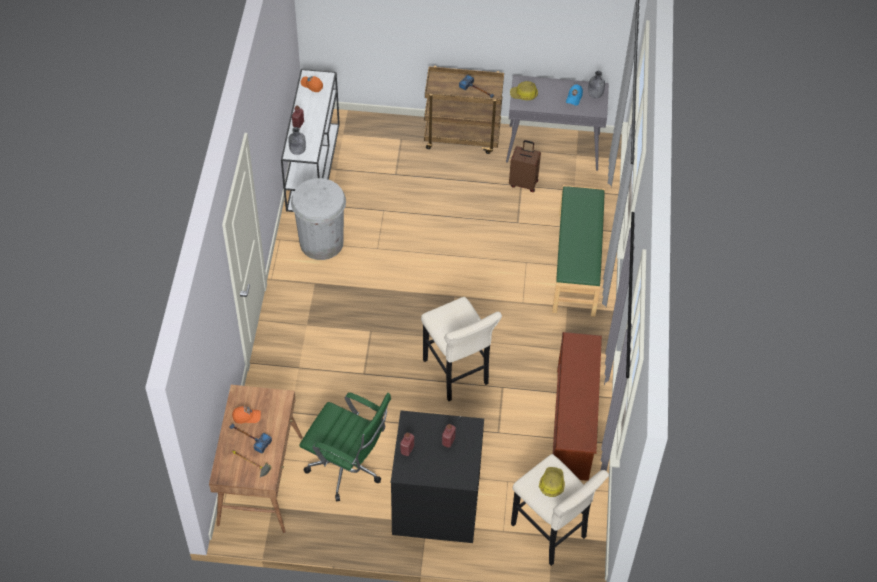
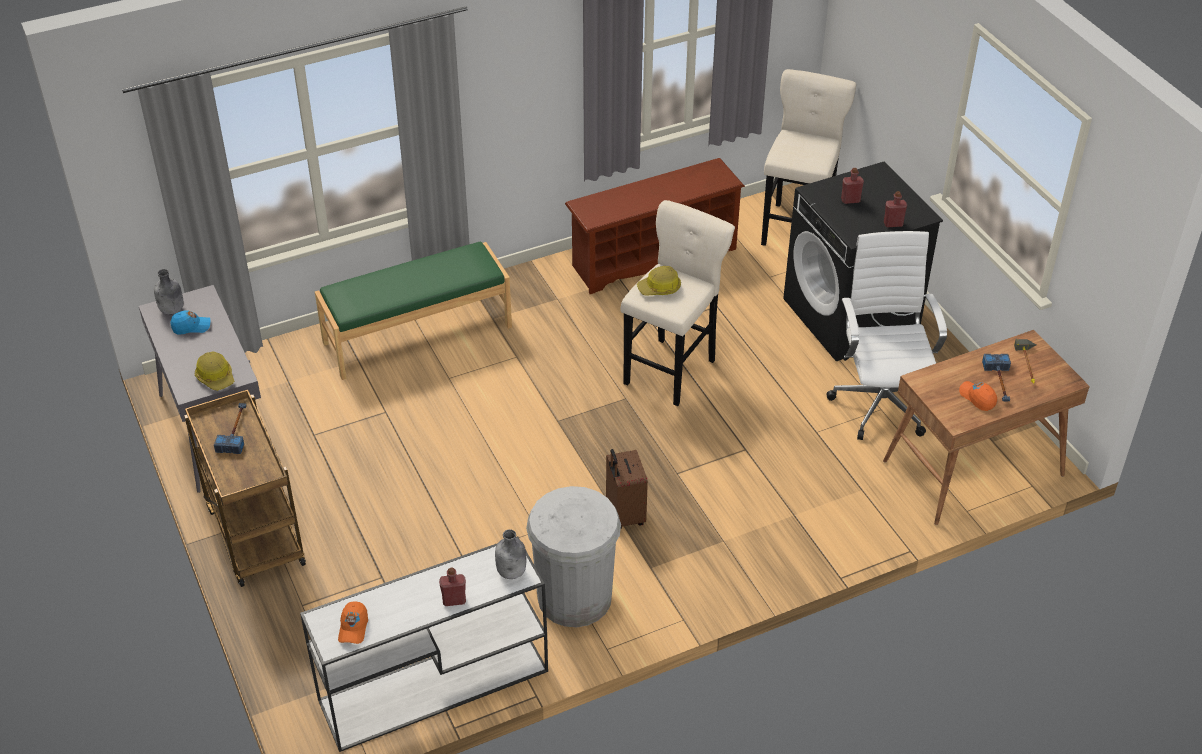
camera: 120 degrees left, 10 degrees down
green office chair [299,392,391,502] -> white office chair [826,231,947,440]
brown suitcase [509,140,541,192] -> brown suitcase moved to [606,449,648,529]
hard hat [539,467,565,497] -> hard hat moved to [637,266,681,296]

